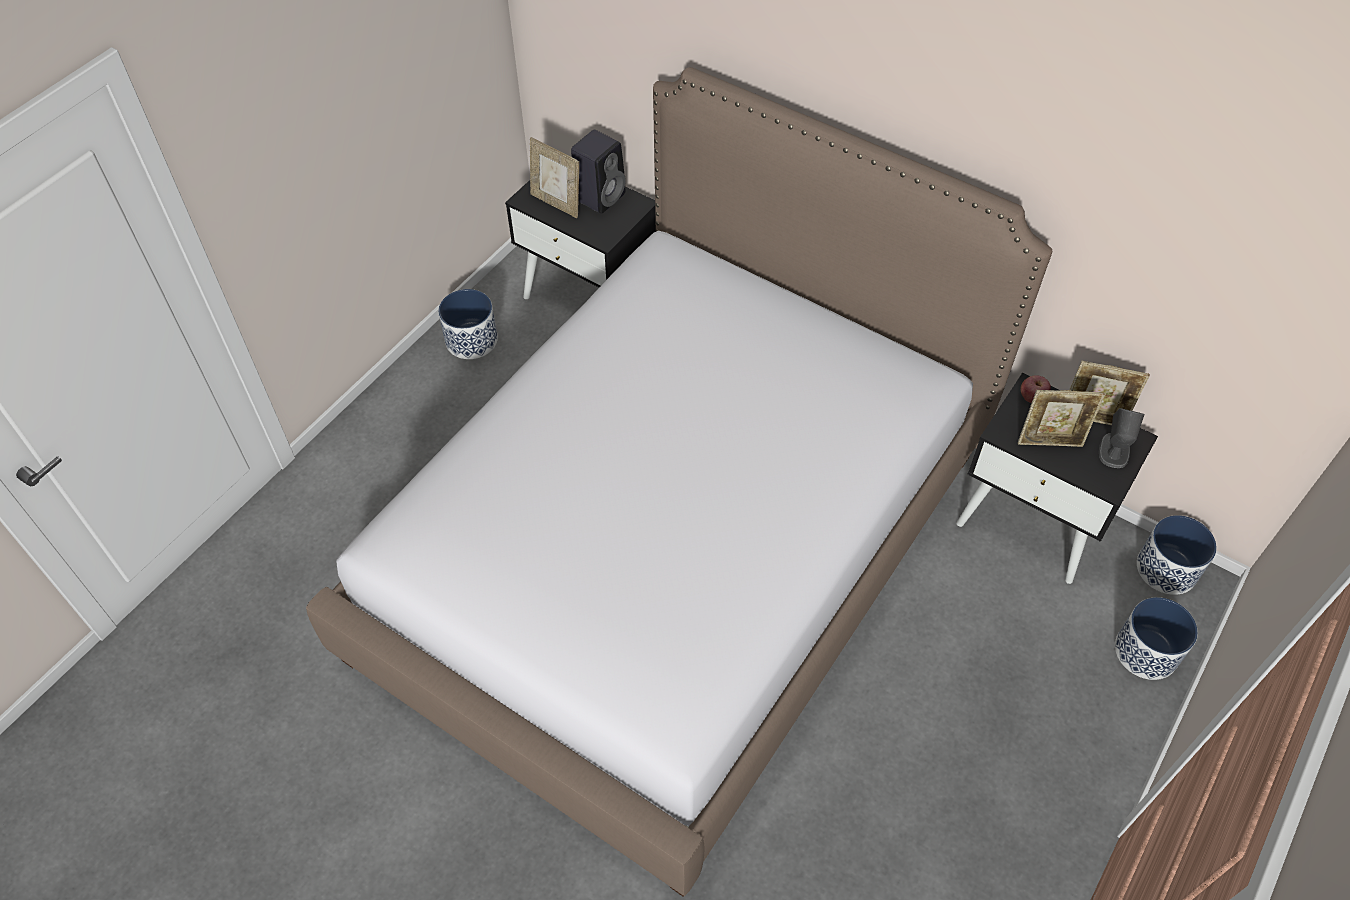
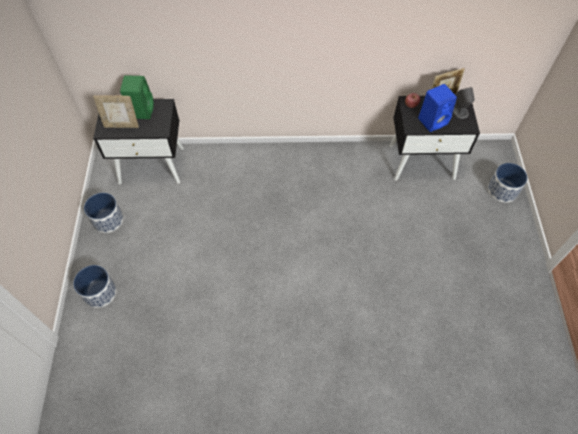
camera: 35 degrees left, 5 degrees up
bed [306,67,1052,896] -> none
black speaker [571,130,626,214] -> green speaker [120,75,154,119]
picture frame [1018,390,1105,447] -> blue speaker [418,84,457,132]
planter [1137,515,1217,595] -> planter moved to [73,265,116,308]

